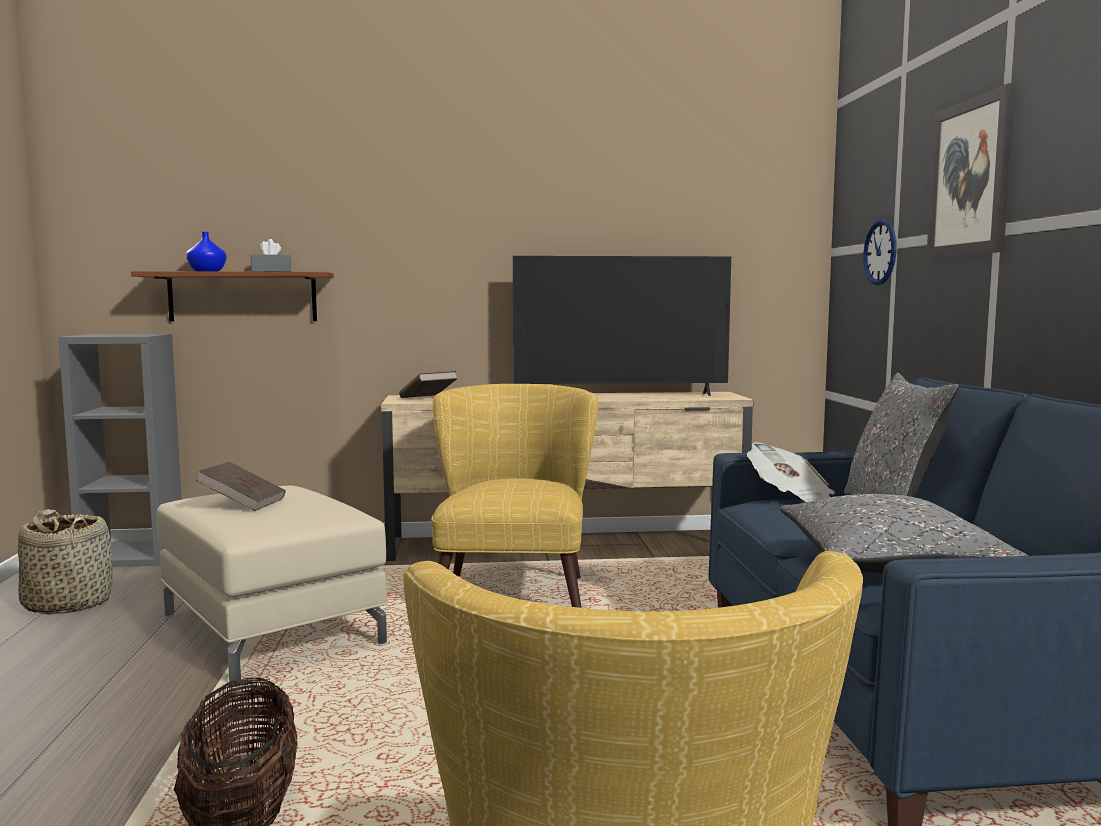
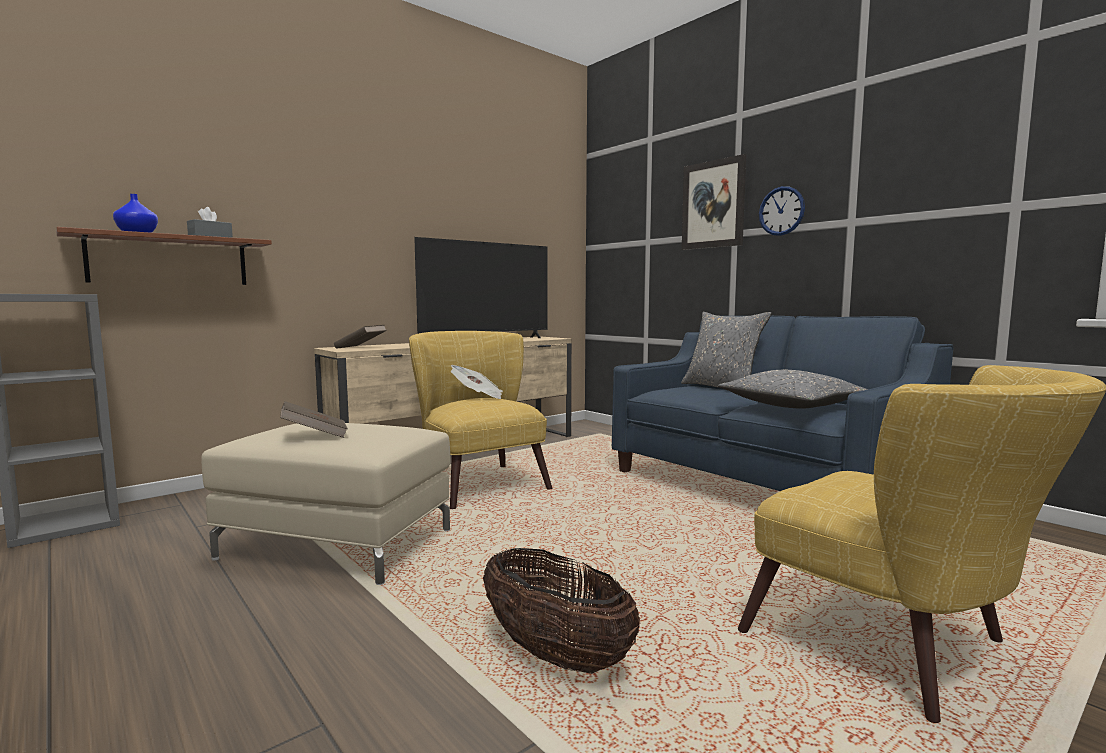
camera: 35 degrees left, 0 degrees up
basket [18,509,113,614] -> none
newspaper [747,442,835,502] -> newspaper moved to [451,365,503,399]
wall clock [863,220,897,285] -> wall clock moved to [759,186,805,236]

